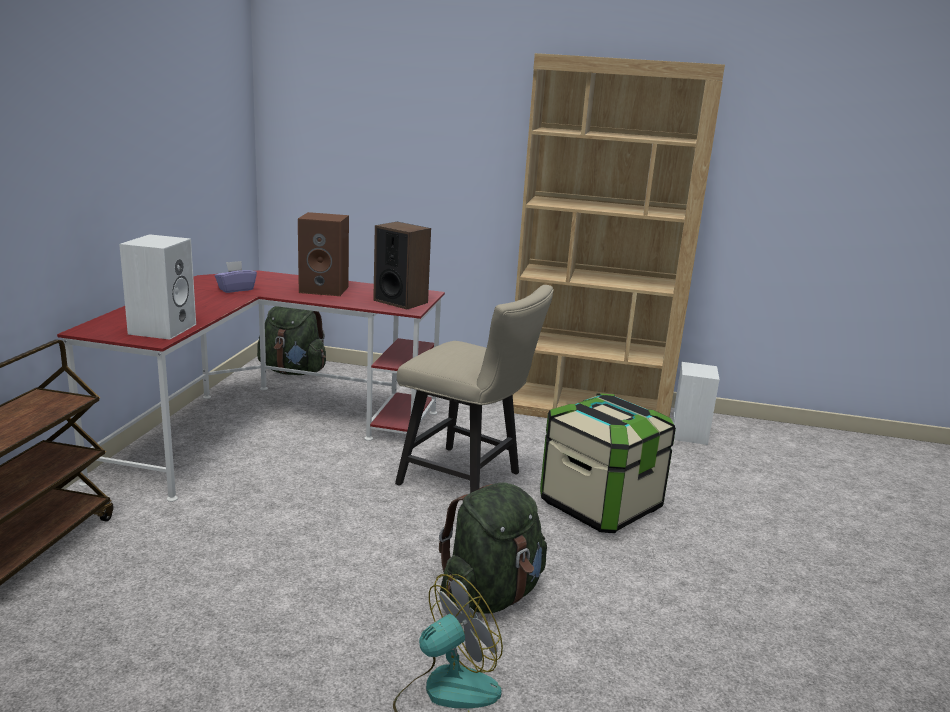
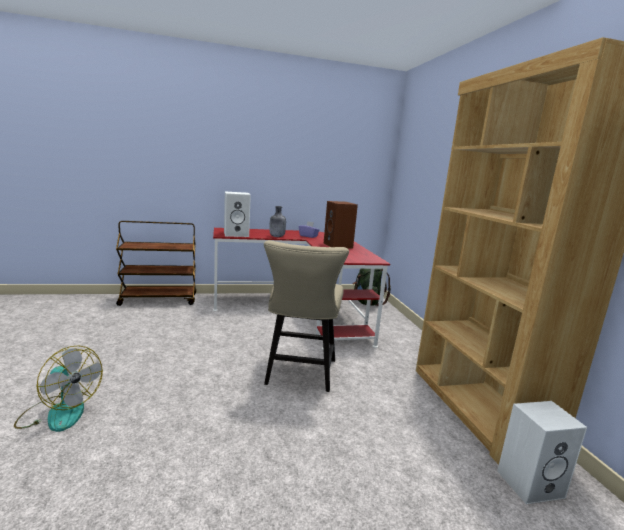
camera: 65 degrees right, 5 degrees down
speaker [373,222,431,309] -> none
green backpack [439,482,547,614] -> none
storage box [540,393,676,533] -> none
none -> grey bottle [270,206,286,237]

